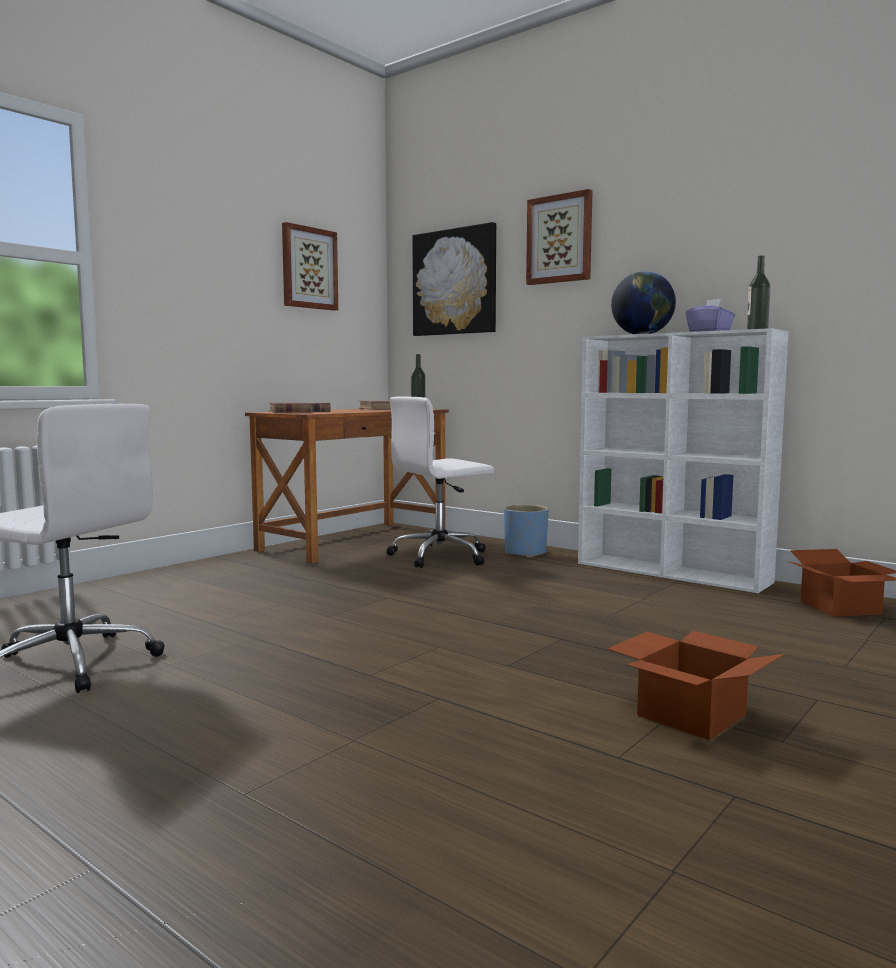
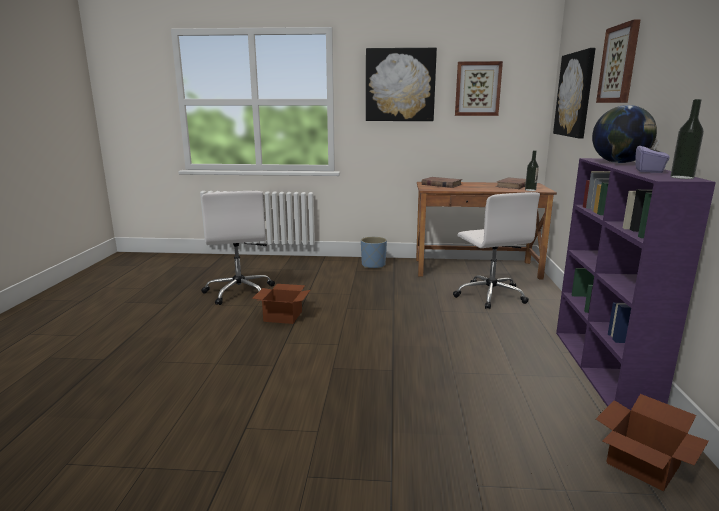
camera: 55 degrees right, 10 degrees up
white office chair [386,396,494,568] -> white office chair turned 135 degrees counterclockwise [453,192,540,309]
blue planter [504,505,549,558] -> blue planter moved to [361,237,387,268]
white bookcase [578,328,789,593] -> purple bookcase [556,158,716,410]
cardboard box [607,630,785,740] -> cardboard box moved to [252,284,310,324]
none -> picture [366,48,437,121]

